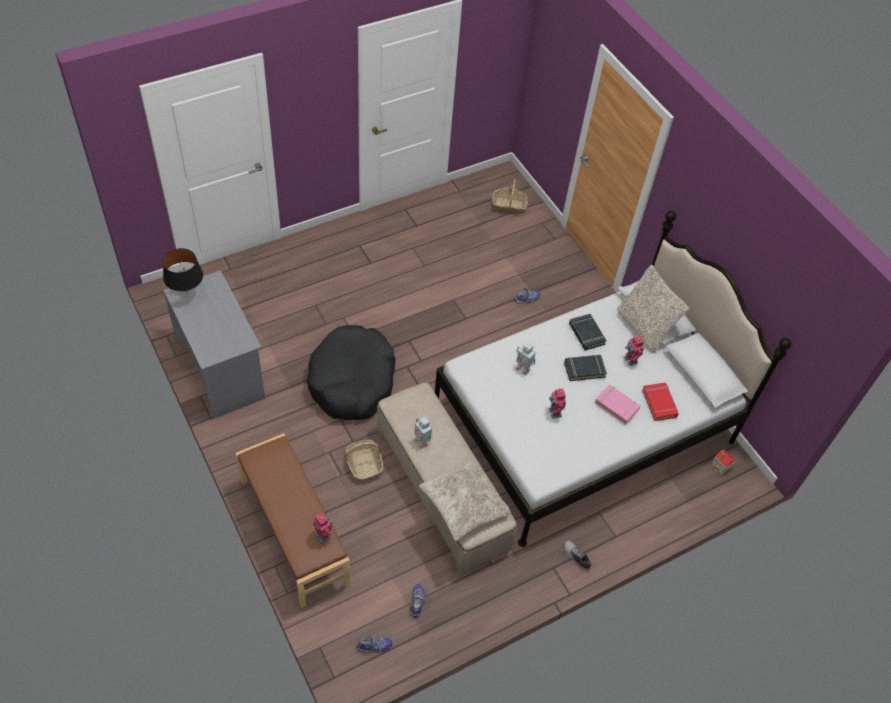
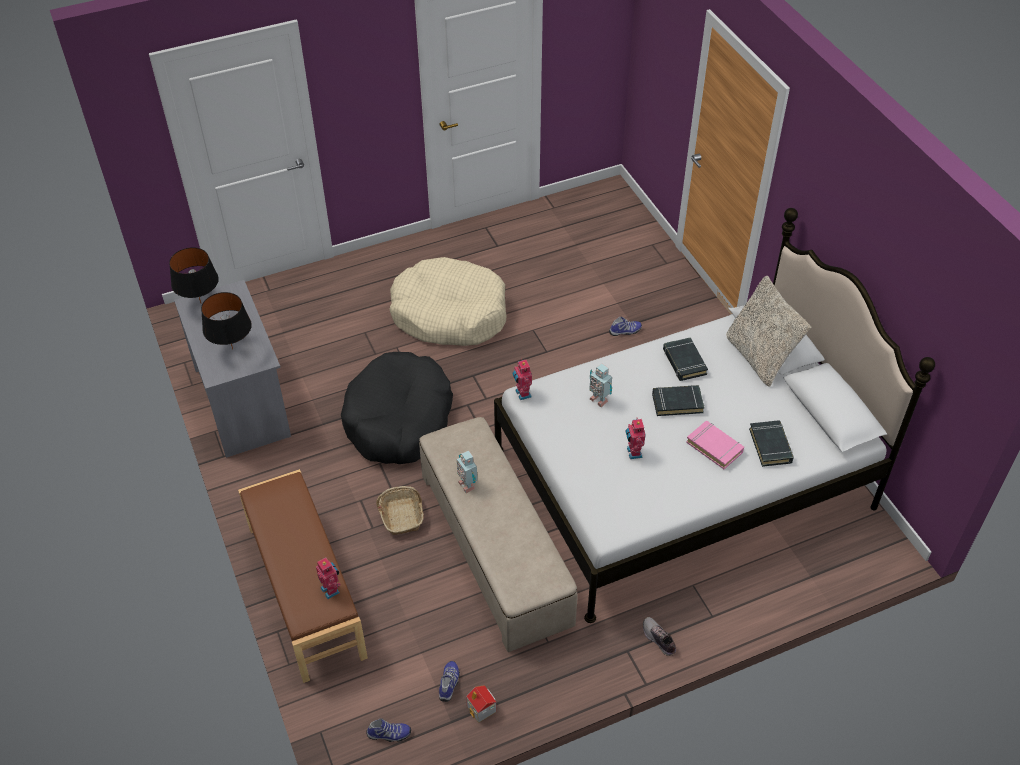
camera: 10 degrees right, 5 degrees down
beige pillow [419,461,511,541] -> none
basket [492,179,528,213] -> none
toy robot [624,335,644,366] -> toy robot moved to [512,359,532,400]
red book [642,383,679,421] -> black book [749,420,794,467]
toy house [711,449,736,475] -> toy house moved to [466,685,497,723]
none -> black table lamp [201,292,252,349]
none -> beige dog bed [390,257,506,346]

